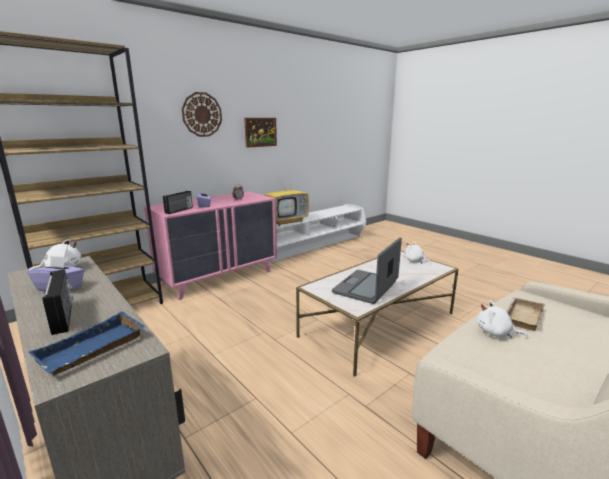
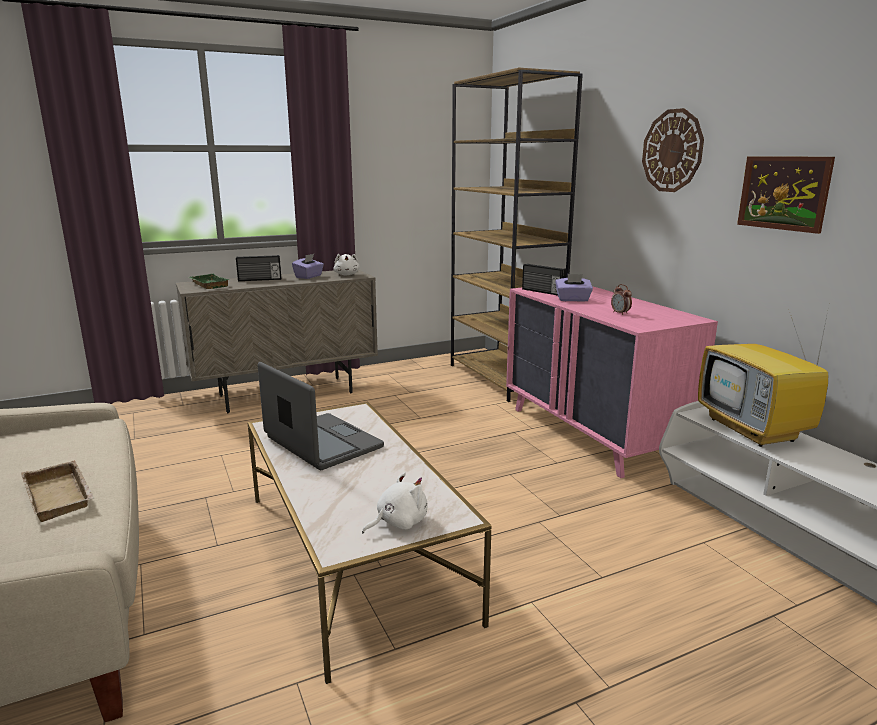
camera: 105 degrees right, 0 degrees up
blue tray [28,311,144,375] -> green tray [189,274,228,289]
white plush toy [477,300,528,338] -> none

